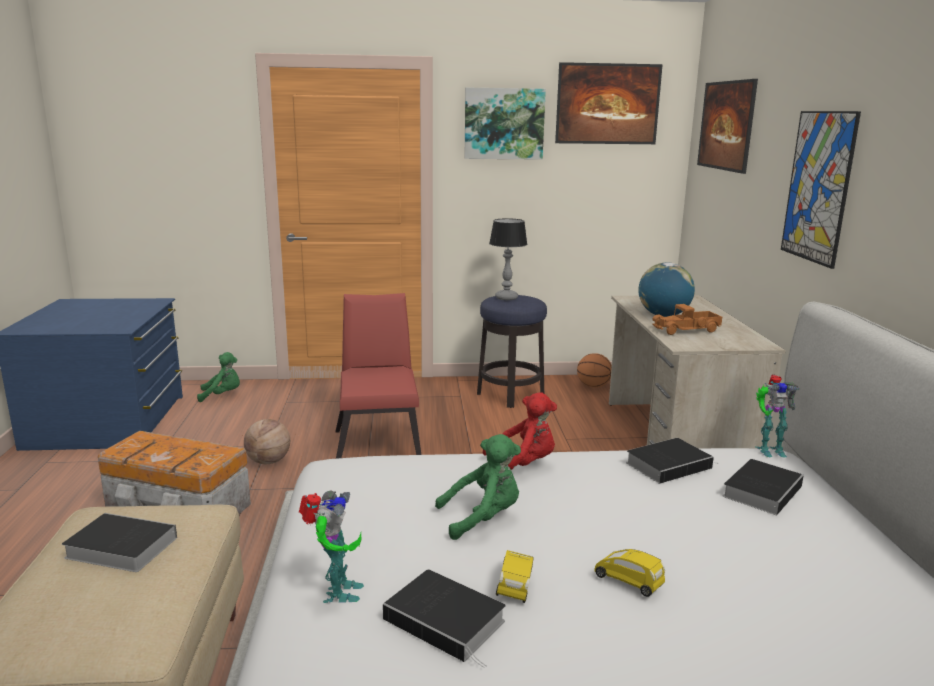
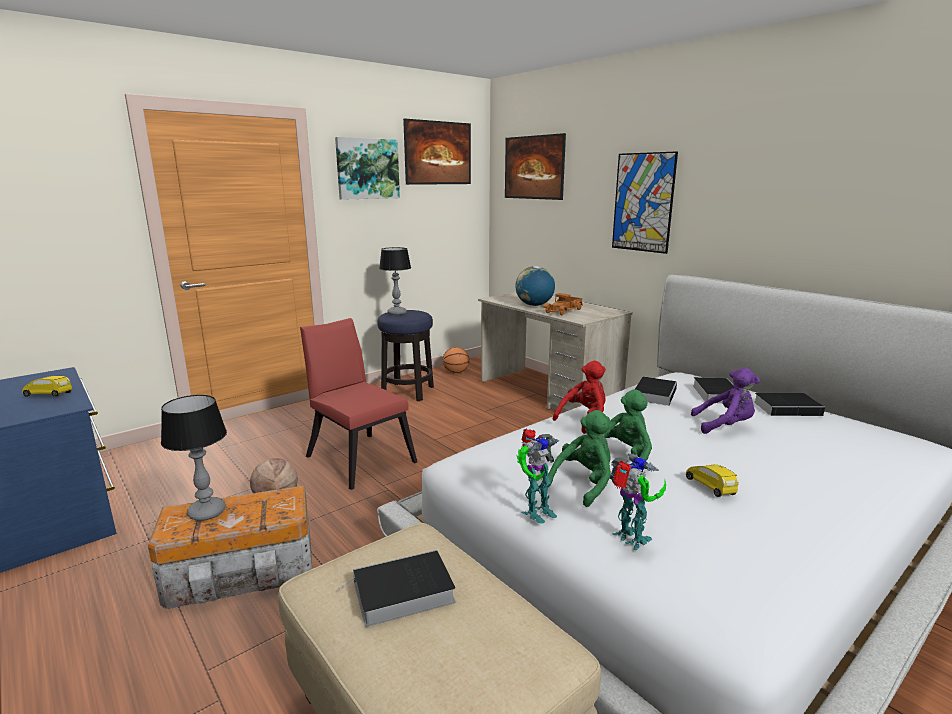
camera: 35 degrees left, 0 degrees up
green plush toy [197,352,240,402] -> green plush toy moved to [548,410,611,507]
book [383,570,506,668] -> book moved to [754,393,827,416]
yellow toy car [595,549,665,597] -> yellow toy car moved to [22,376,72,397]
toy robot [755,374,800,458] -> toy robot moved to [517,429,560,524]
none -> table lamp [161,395,227,521]
none -> purple plush toy [691,368,760,434]

